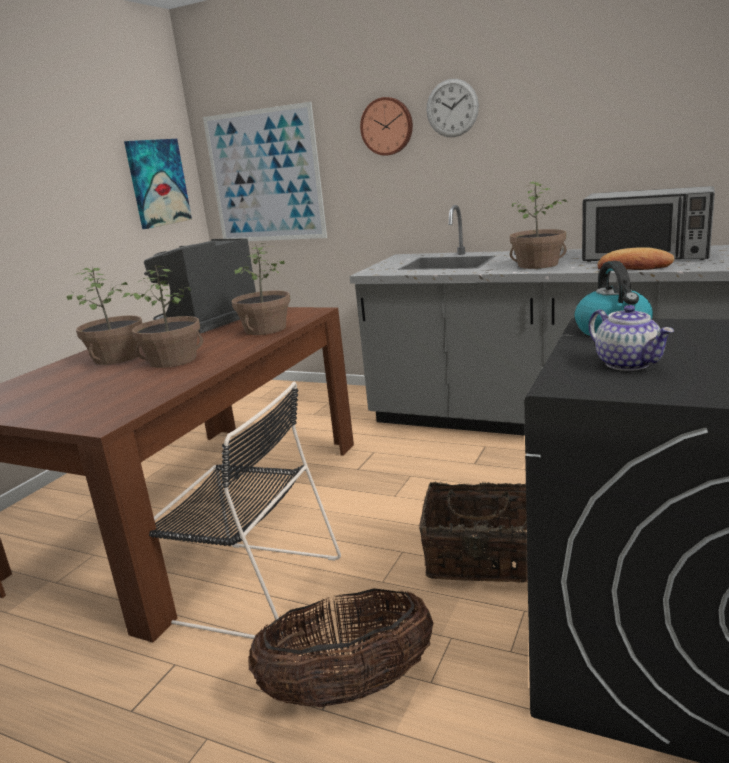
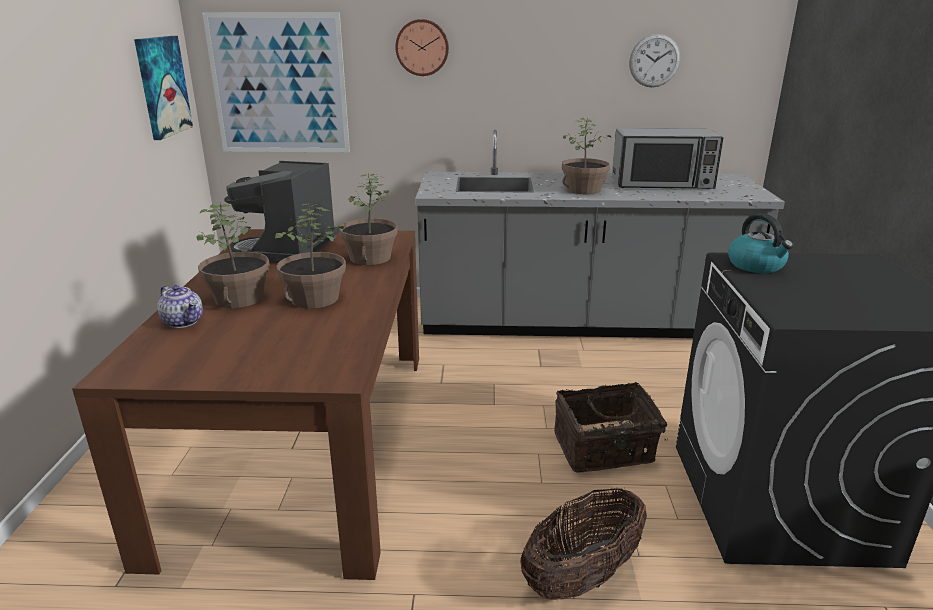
camera: 25 degrees left, 5 degrees up
black chair [149,382,341,639] -> none
wall clock [426,79,479,137] -> wall clock moved to [629,34,680,87]
teapot [589,305,674,371] -> teapot moved to [157,285,203,328]
bread [598,247,675,270] -> none

